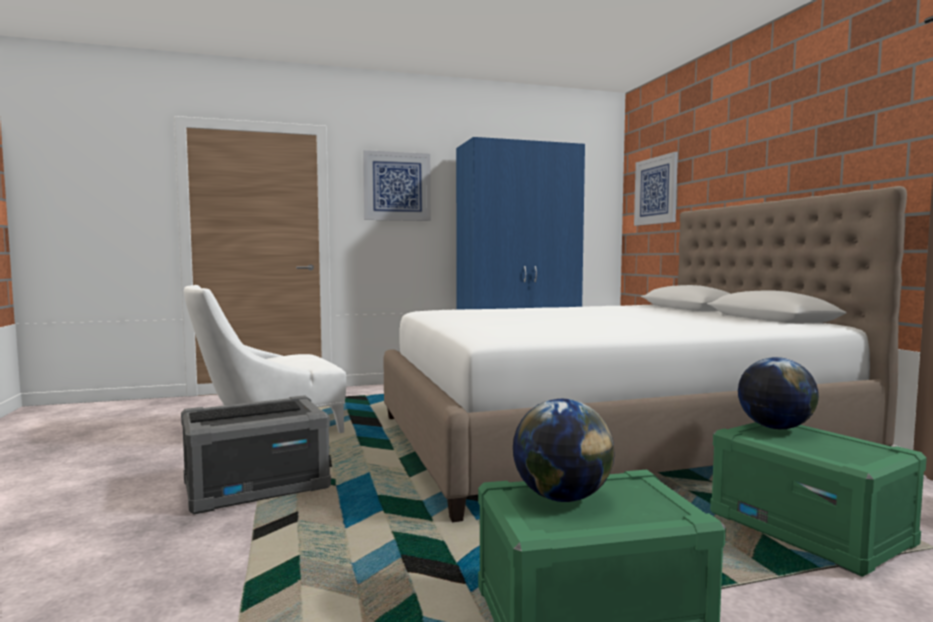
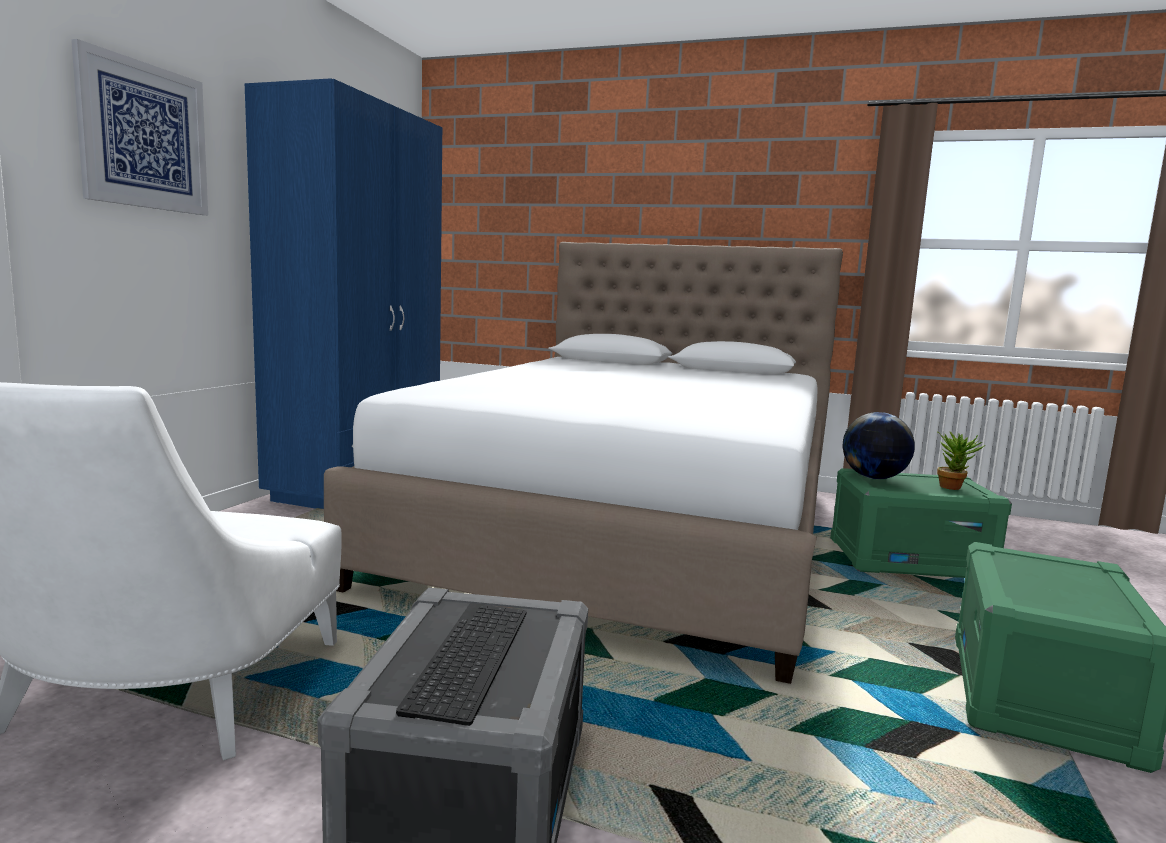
camera: 55 degrees left, 5 degrees up
globe [513,399,615,502] -> none
picture [634,152,678,226] -> none
none -> potted plant [937,432,985,490]

